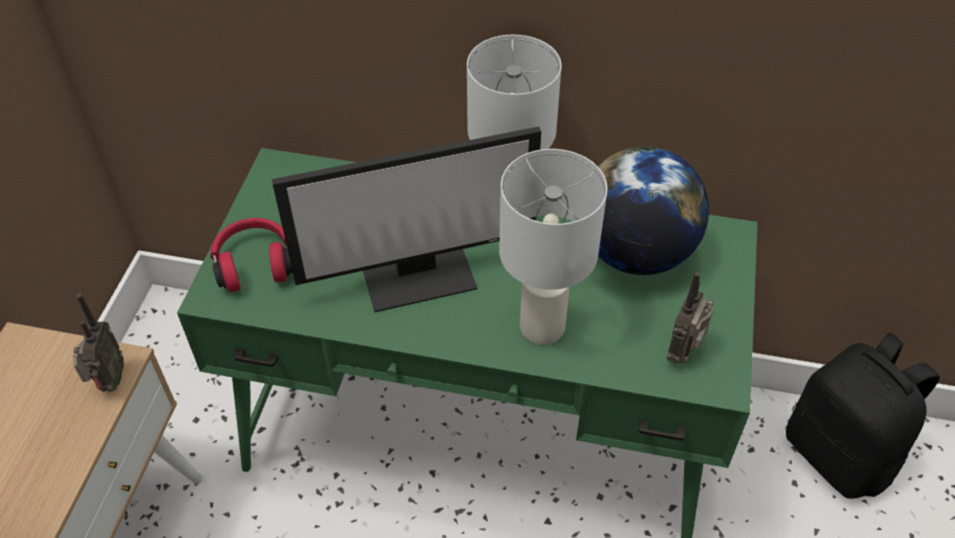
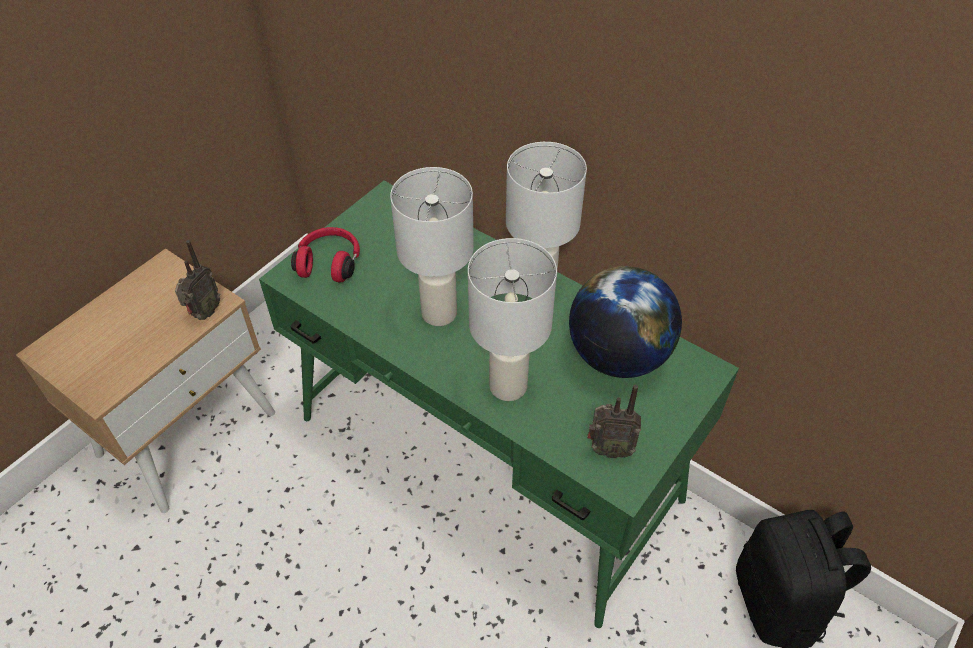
camera: 25 degrees right, 0 degrees up
monitor [272,127,541,313] -> white table lamp [390,167,474,326]
radio [666,272,714,364] -> radio turned 135 degrees counterclockwise [587,385,641,459]

